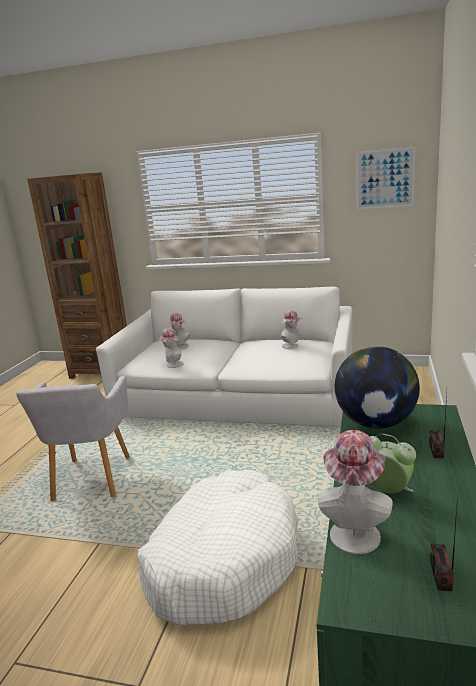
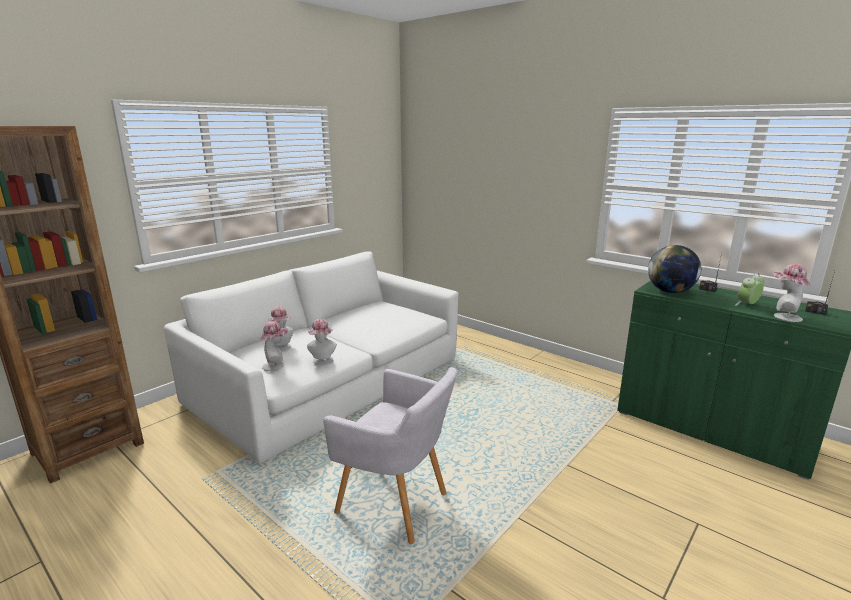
camera: 65 degrees left, 0 degrees up
white dog bed [137,470,299,626] -> none
hat [281,310,302,349] -> hat moved to [260,321,288,371]
picture [356,147,415,209] -> none

